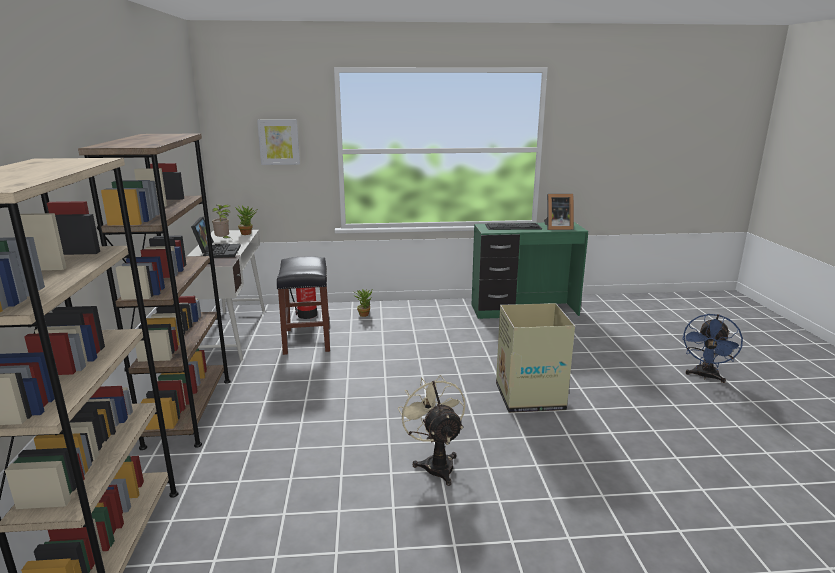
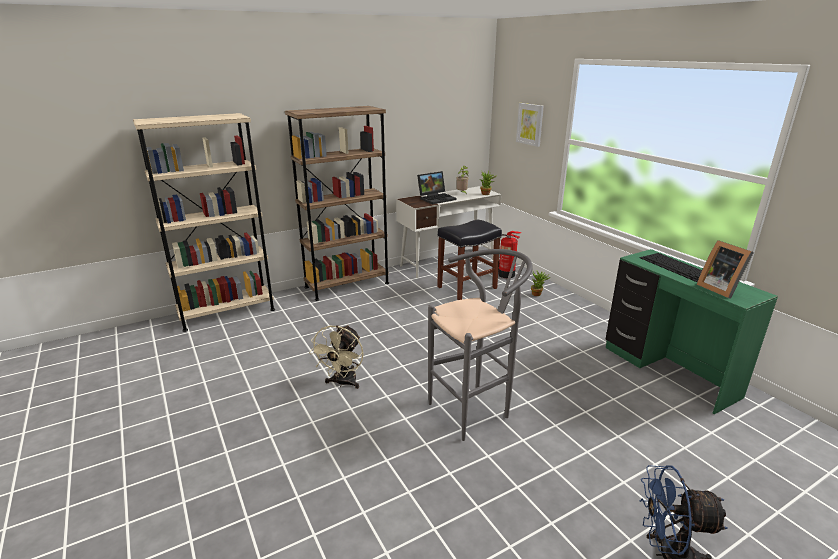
camera: 65 degrees right, 5 degrees up
beige fan [398,375,465,486] -> beige fan turned 150 degrees clockwise [309,325,364,389]
cardboard box [496,303,575,413] -> grey stool [428,249,533,441]

